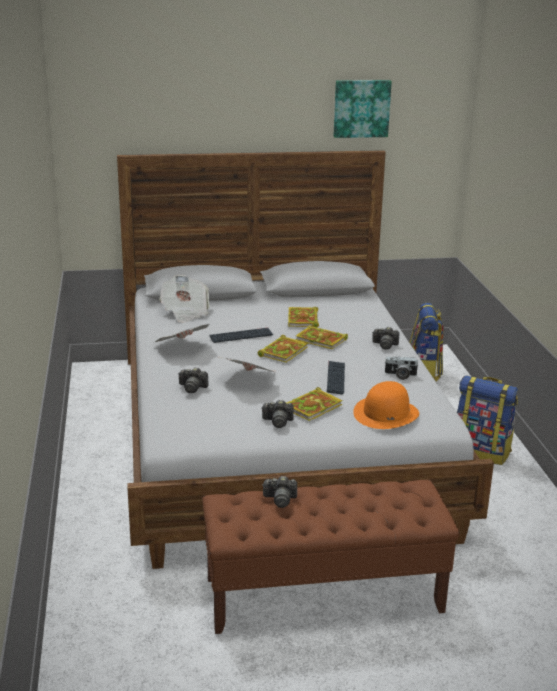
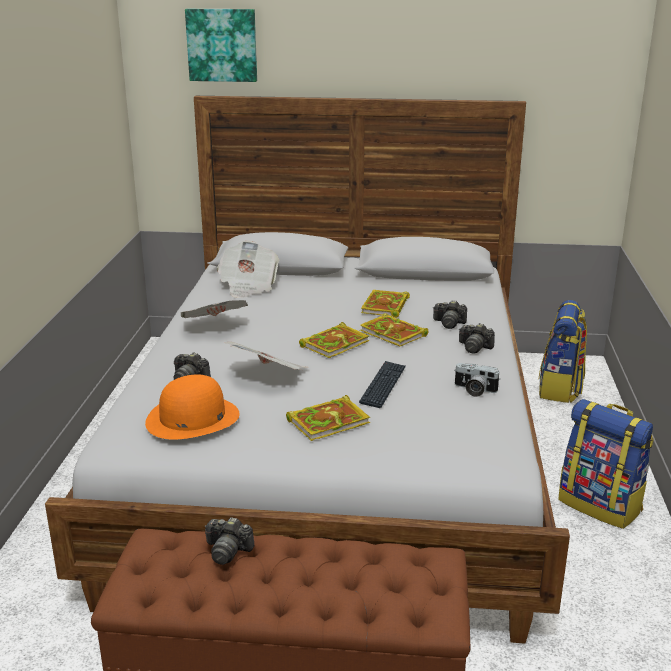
camera: 15 degrees right, 0 degrees up
keyboard [210,328,273,343] -> none
camera [261,400,294,428] -> camera moved to [433,300,467,329]
picture [333,80,392,138] -> picture moved to [185,9,257,82]
orange hat [353,381,419,429] -> orange hat moved to [145,374,240,440]

